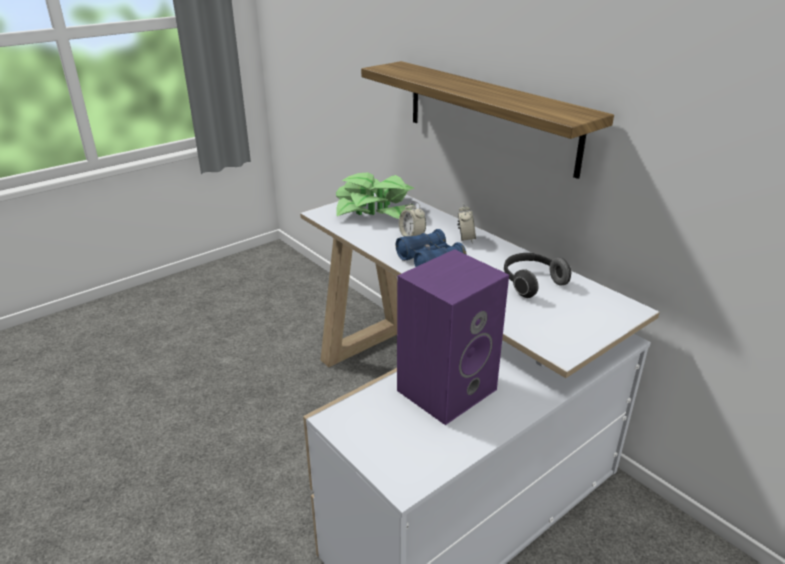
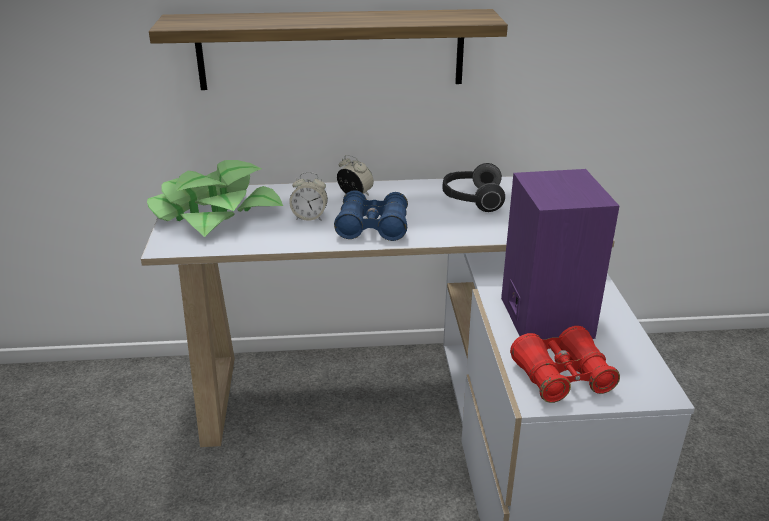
camera: 55 degrees left, 0 degrees up
none -> red binoculars [510,326,620,403]

